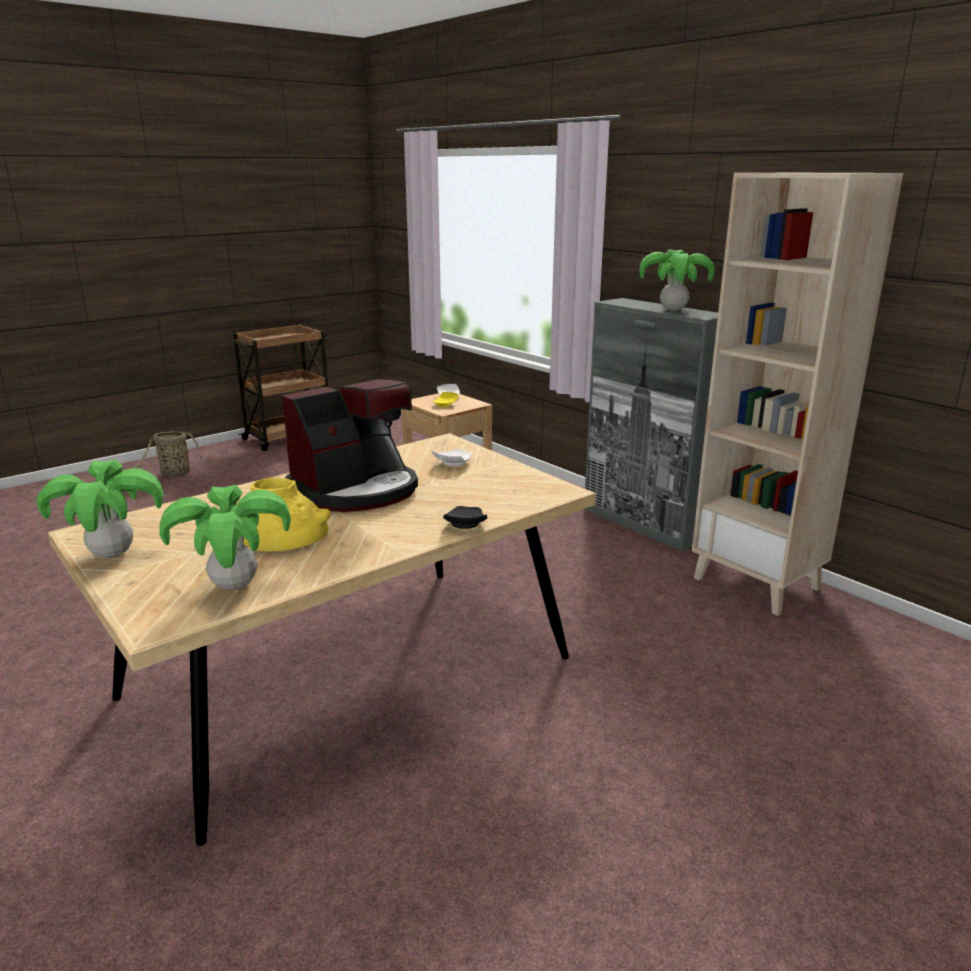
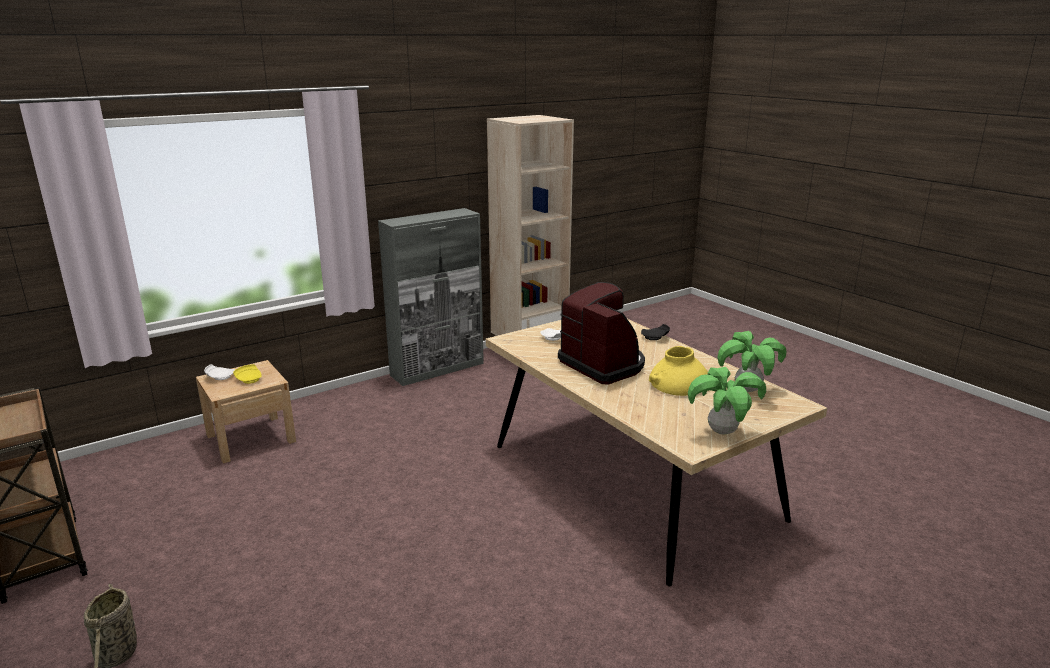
camera: 85 degrees left, 0 degrees up
potted plant [639,249,714,311] -> none

